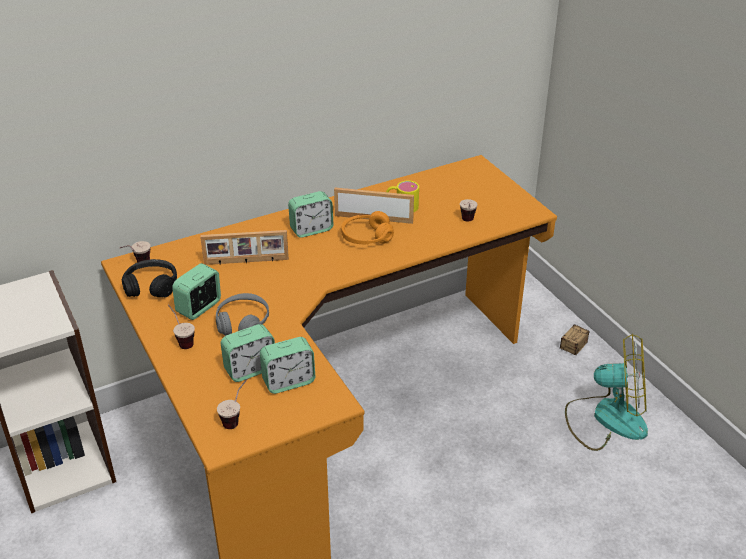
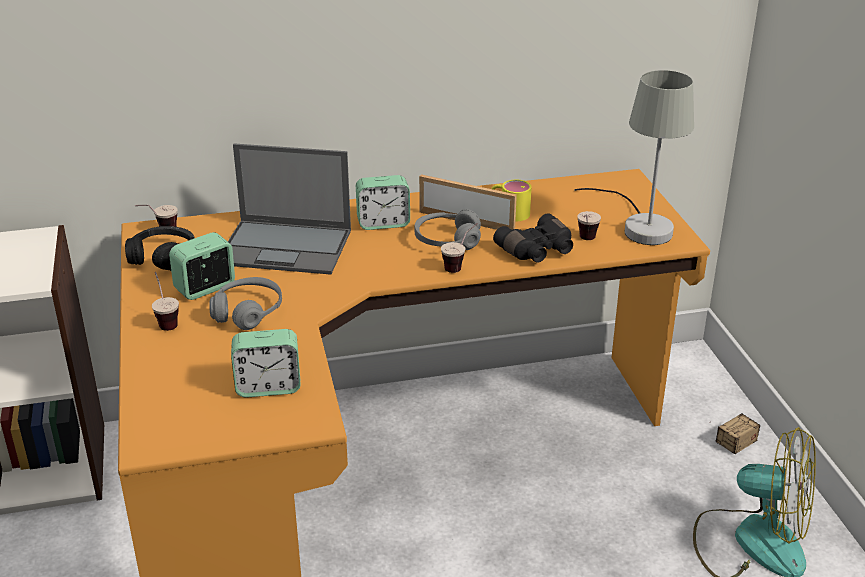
camera: 15 degrees right, 5 degrees down
picture frame [200,230,289,265] -> laptop [228,144,351,275]
cup [217,379,248,429] -> cup moved to [441,223,478,273]
alarm clock [221,324,275,382] -> none
orange headphones [341,211,394,244] -> grey headphones [414,209,481,250]
none -> black binoculars [493,213,573,263]
none -> grey table lamp [574,70,694,245]

